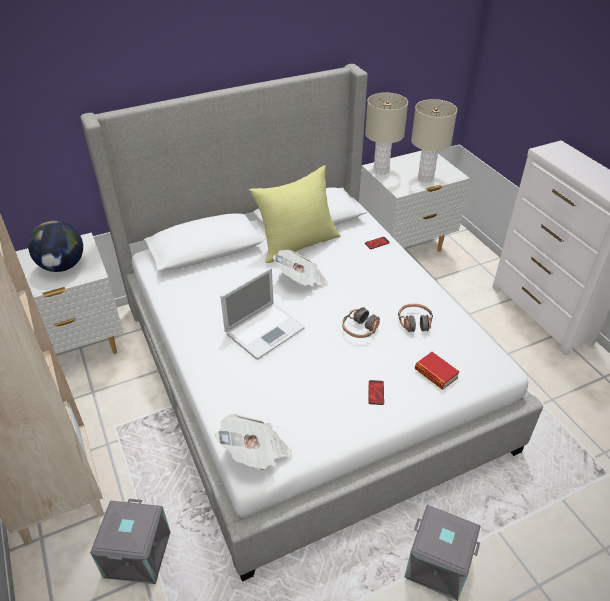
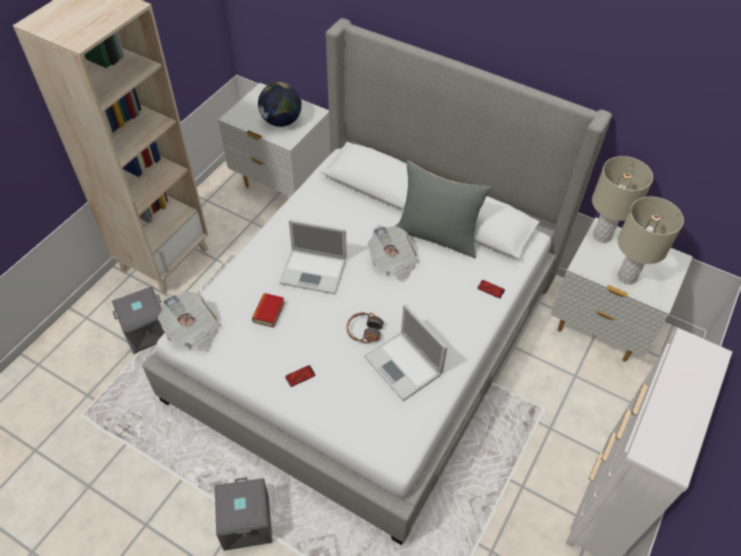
camera: 55 degrees right, 10 degrees up
yellow pillow [249,165,341,263] -> grey pillow [395,160,492,258]
headphones [398,304,433,332] -> laptop [364,304,447,401]
book [415,352,460,390] -> book moved to [252,293,285,328]

